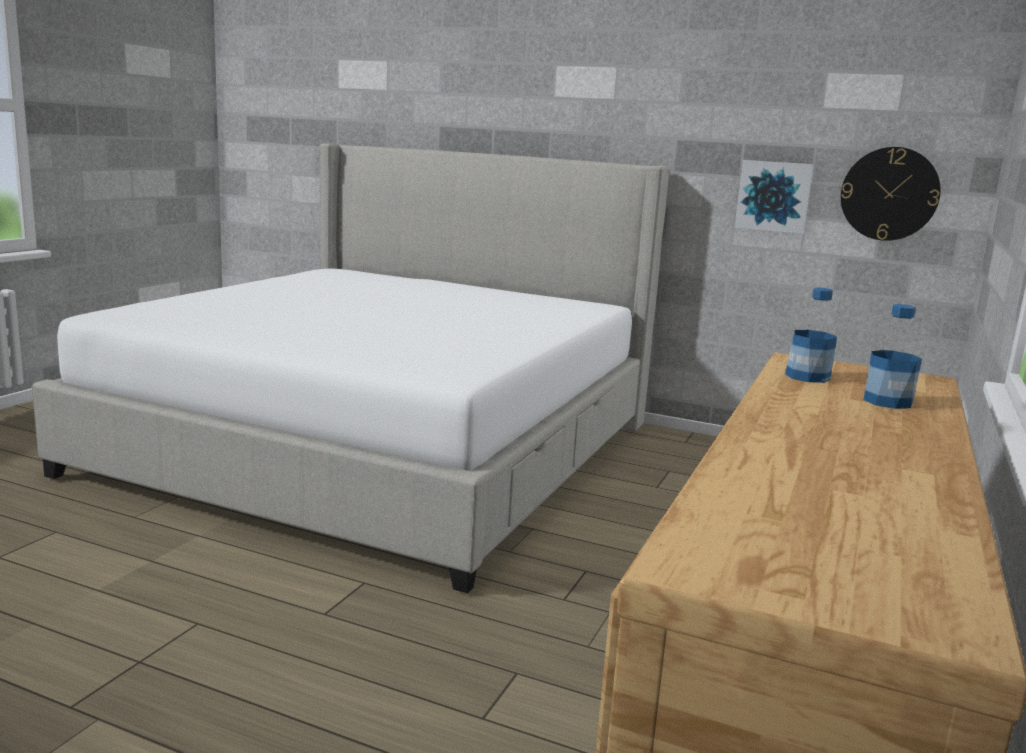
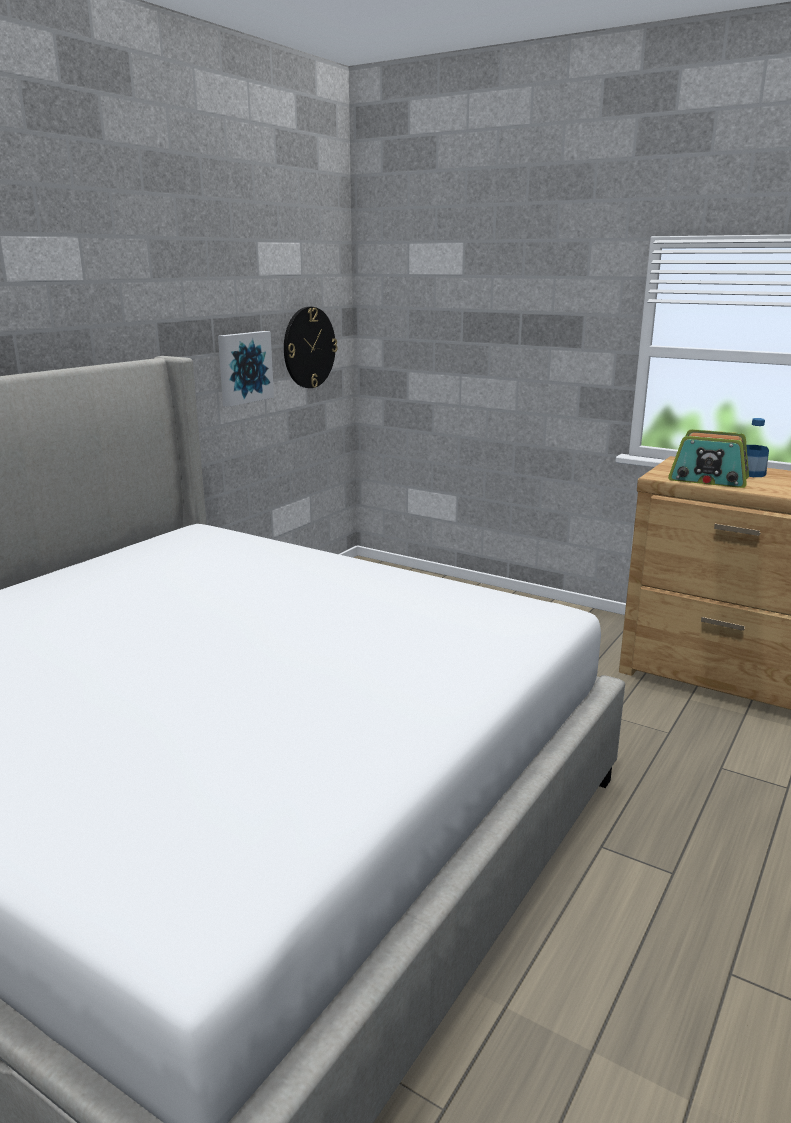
camera: 80 degrees left, 5 degrees up
bottle [785,287,837,383] -> radio [668,429,749,488]

